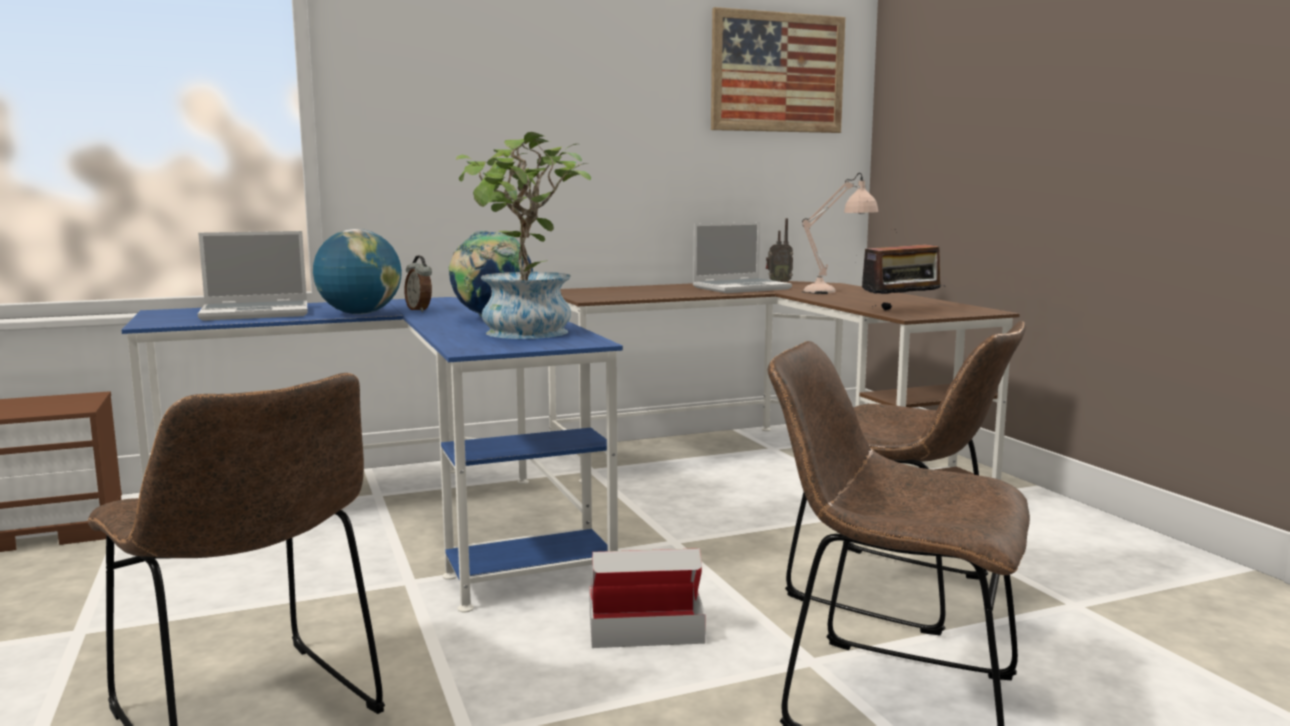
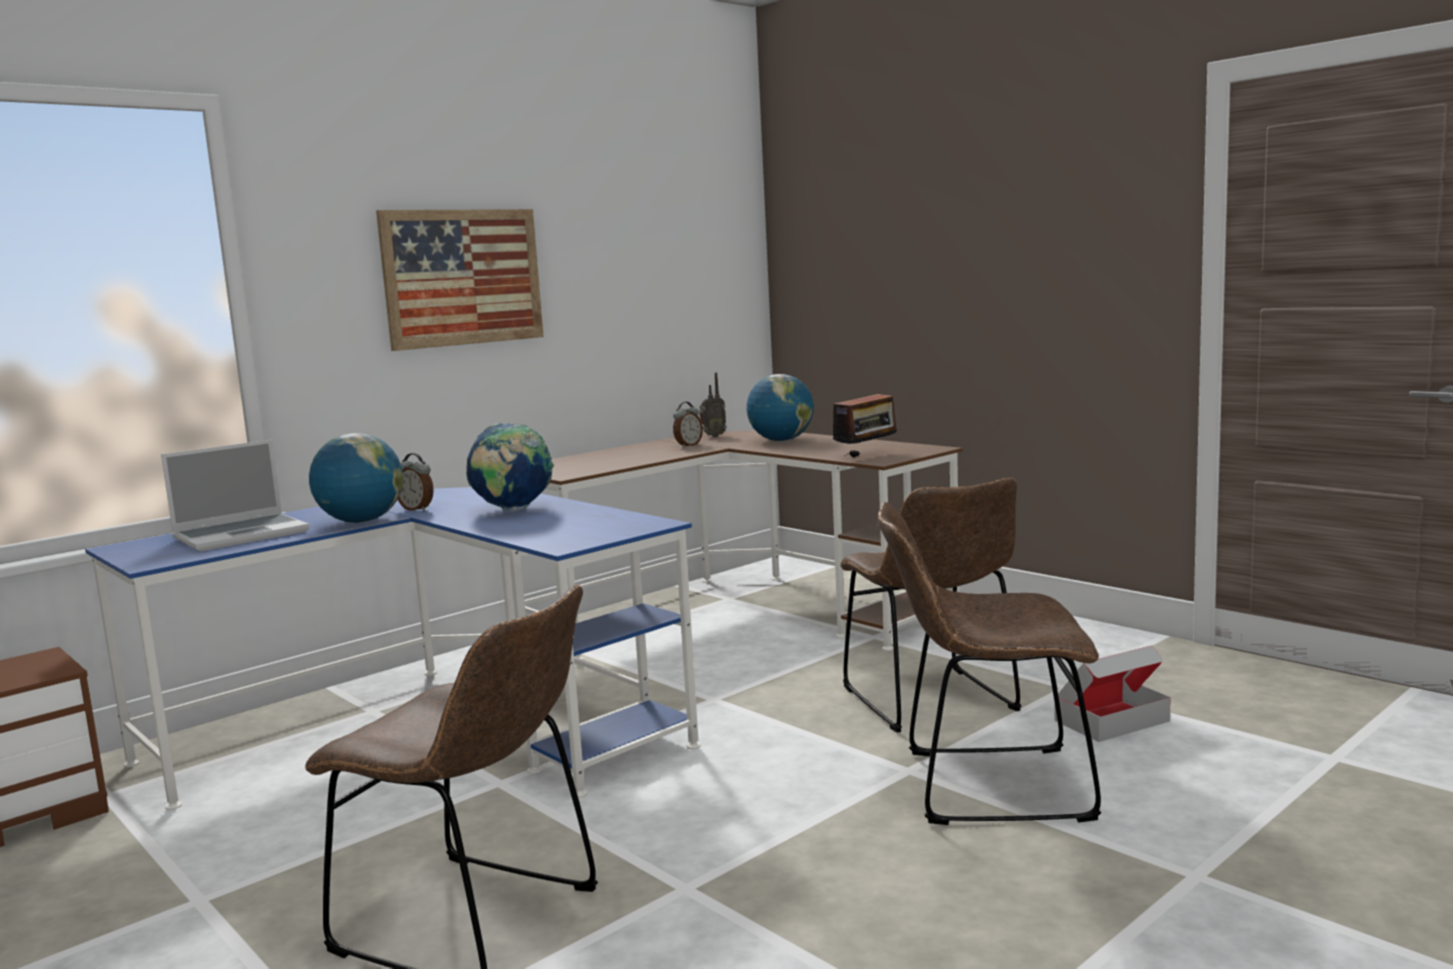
camera: 20 degrees left, 0 degrees up
potted plant [455,132,591,339] -> none
cardboard box [589,548,706,648] -> cardboard box moved to [1055,645,1171,742]
laptop [693,222,792,293] -> alarm clock [673,402,703,448]
picture [711,7,846,133] -> picture moved to [376,209,544,351]
brown chair [785,321,1026,636] -> brown chair turned 60 degrees clockwise [840,477,1021,732]
beige table lamp [802,173,878,294] -> globe [747,374,814,441]

